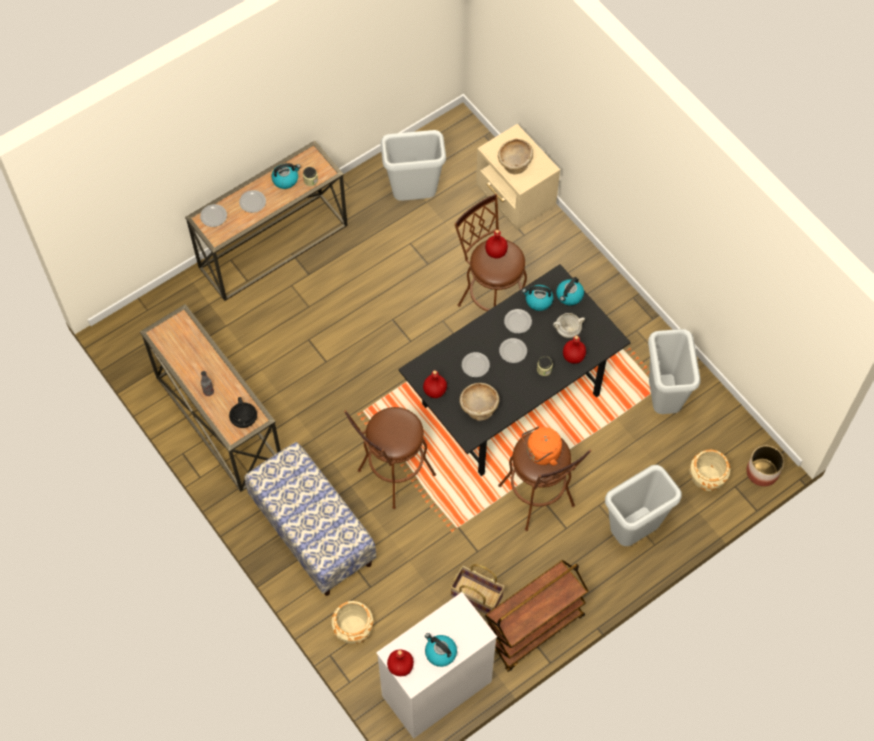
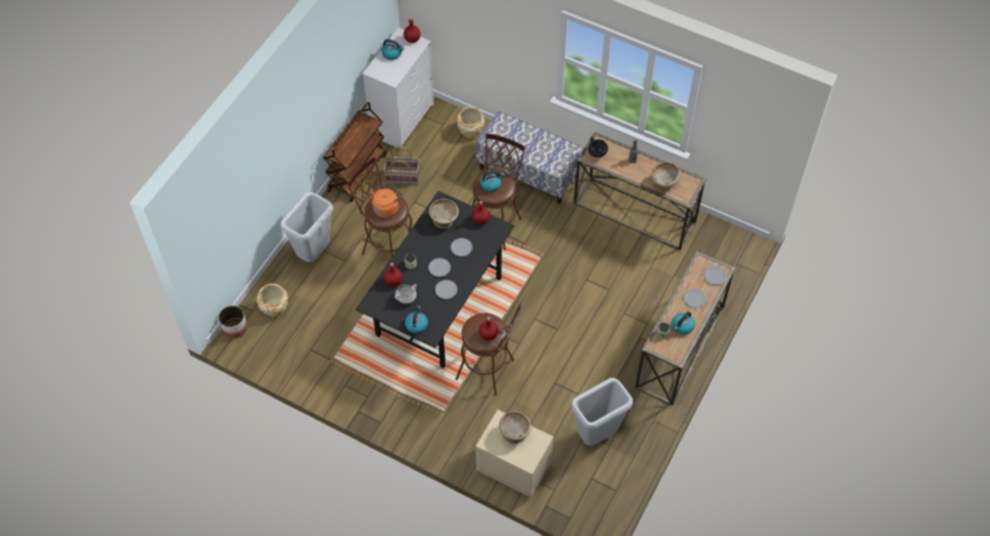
camera: 155 degrees right, 5 degrees down
kettle [522,285,553,311] -> kettle moved to [480,171,504,192]
grey trash can [648,329,701,414] -> none
none -> beige bowl [651,162,680,191]

